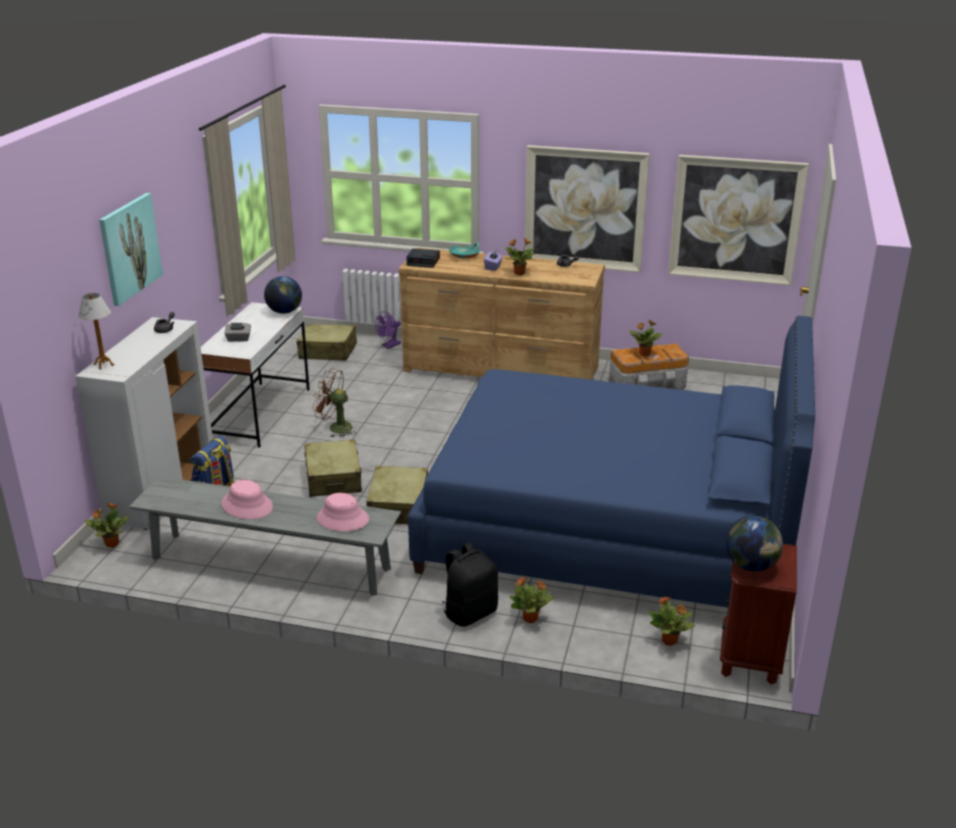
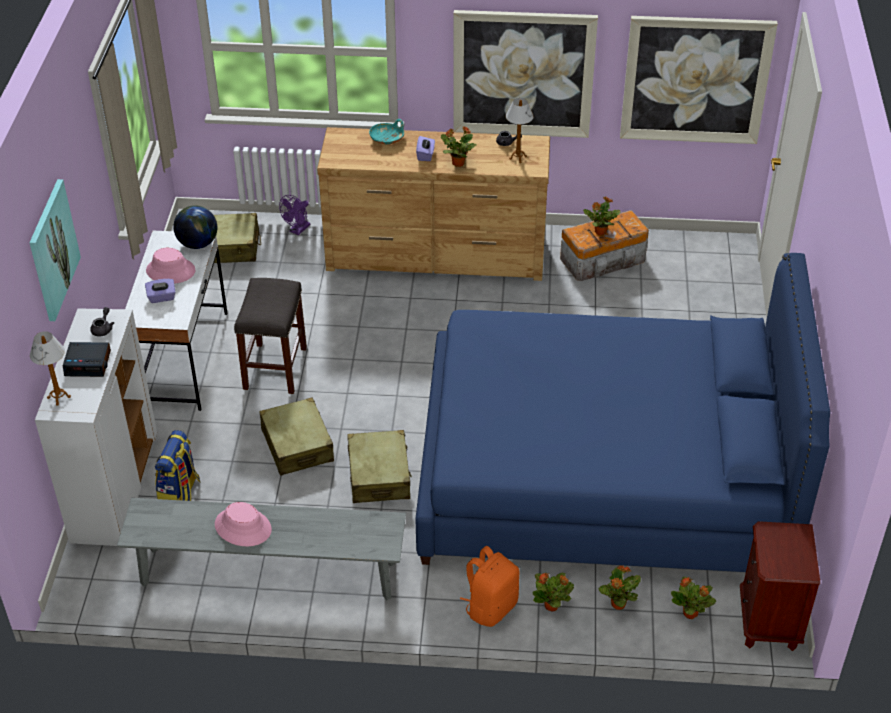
camera: 10 degrees left, 15 degrees up
potted plant [85,503,129,548] -> potted plant moved to [599,565,641,610]
grey tissue box [224,323,251,342] -> purple tissue box [145,279,176,303]
brown fan [312,368,354,437] -> grey stool [234,278,307,394]
pink hat [317,493,369,531] -> pink hat moved to [146,248,195,284]
alarm clock [406,249,440,268] -> alarm clock moved to [63,342,111,377]
black backpack [442,542,498,627] -> orange backpack [460,546,519,627]
globe [726,516,783,572] -> none
none -> table lamp [506,98,534,163]

